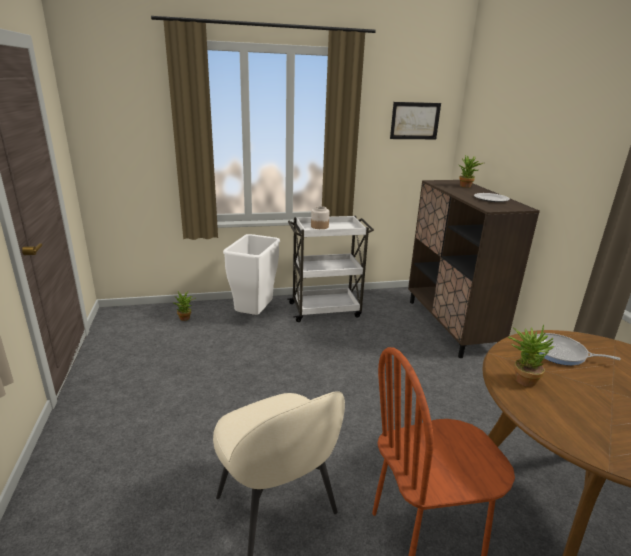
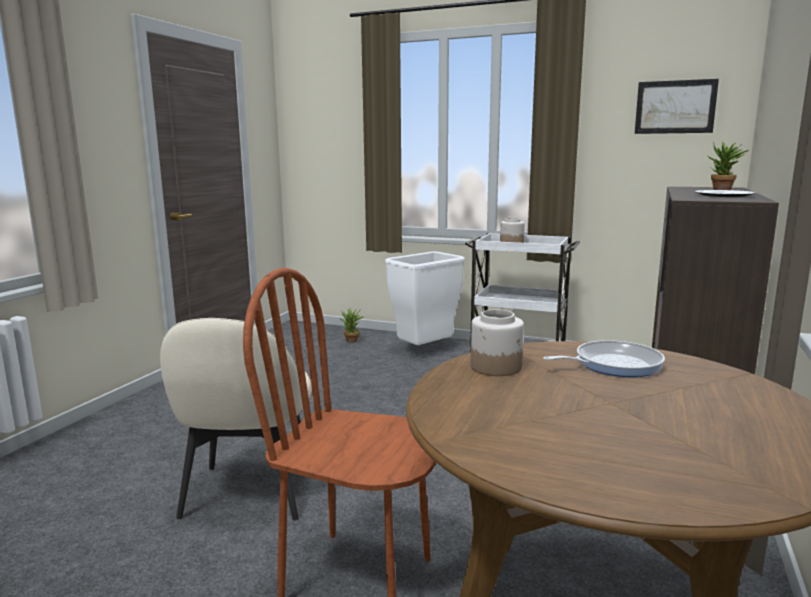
camera: 35 degrees right, 10 degrees down
potted plant [508,325,554,387] -> jar [471,309,524,376]
frying pan [537,333,621,365] -> frying pan turned 105 degrees clockwise [543,340,665,377]

